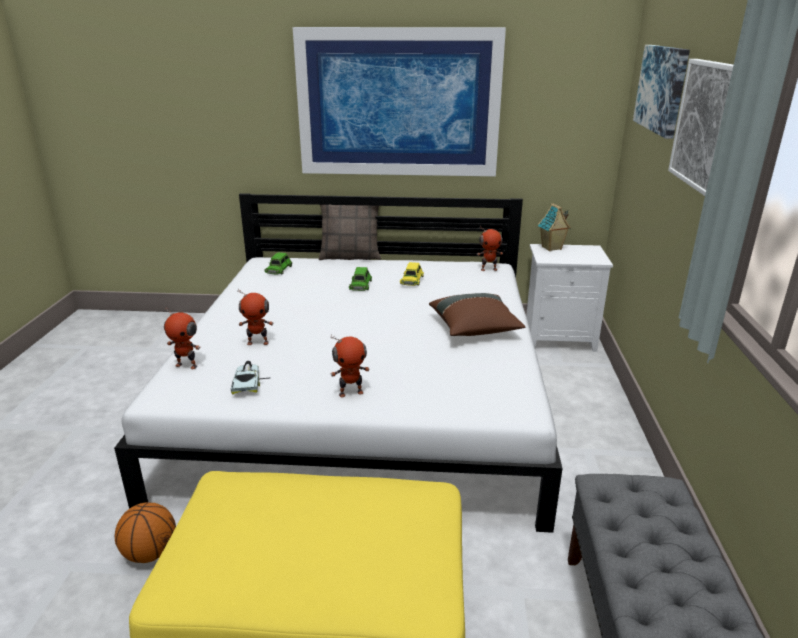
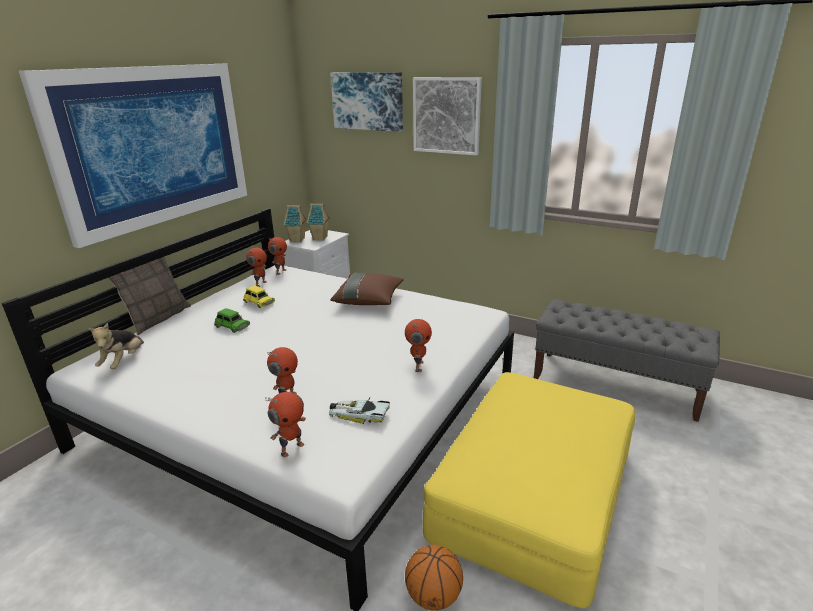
camera: 65 degrees left, 0 degrees up
green toy car [265,252,292,275] -> plush toy [88,323,144,369]
none -> toy robot [246,248,267,287]
none -> toy house [307,203,330,240]

